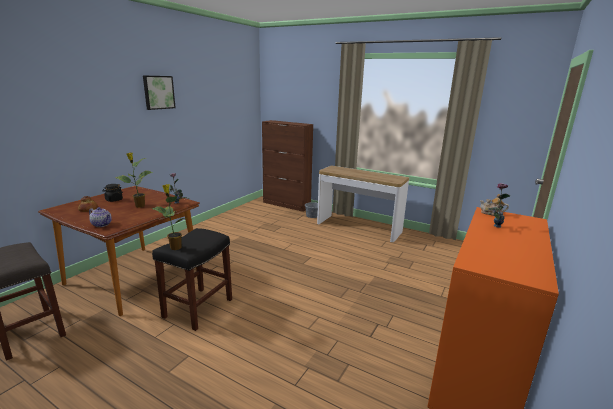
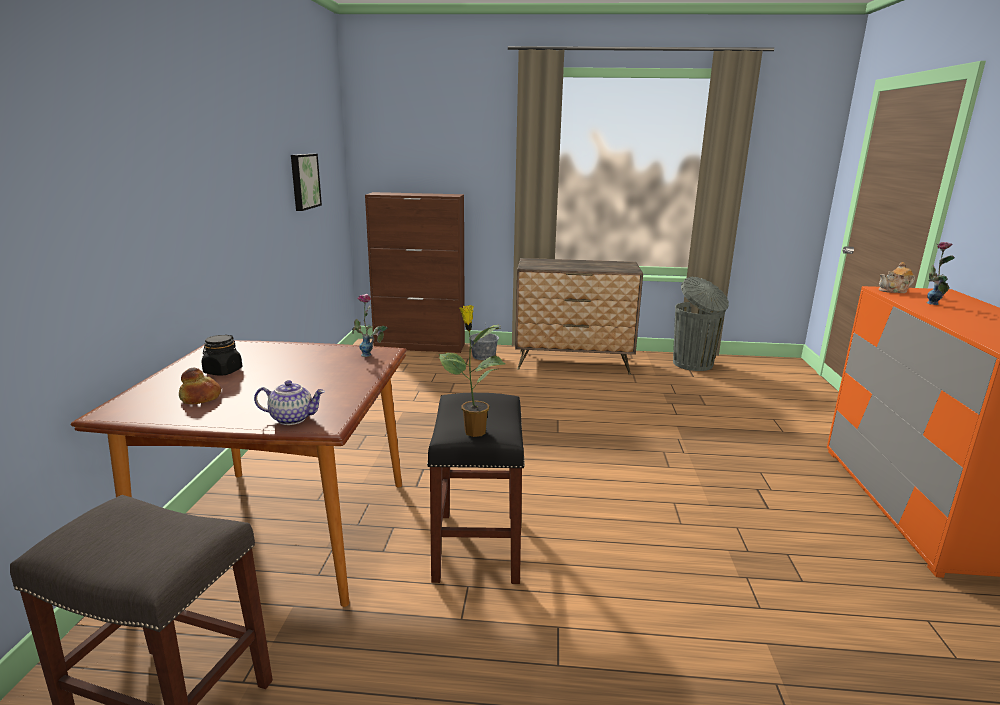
camera: 25 degrees left, 0 degrees up
potted plant [115,153,153,208] -> none
picture [143,75,176,110] -> picture moved to [291,154,322,211]
console table [317,165,409,242] -> dresser [515,258,643,375]
none -> grey trash can [673,277,729,371]

